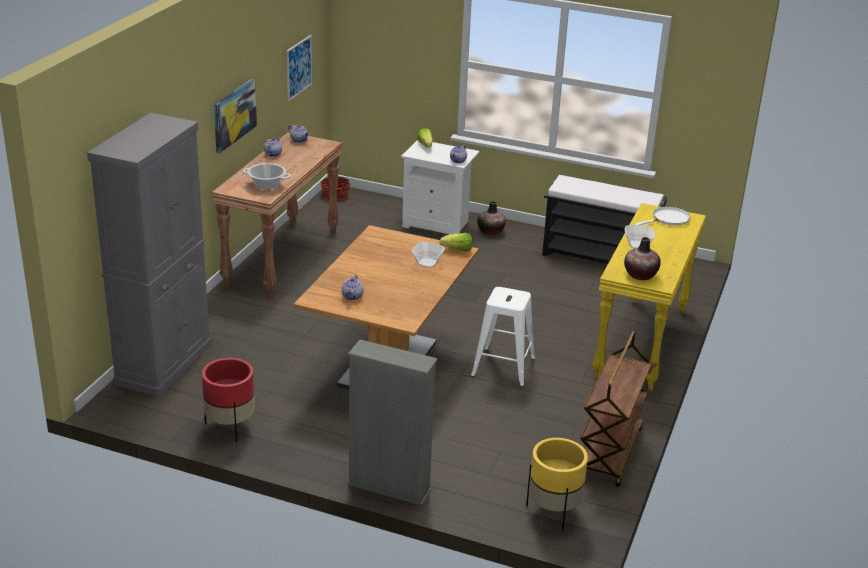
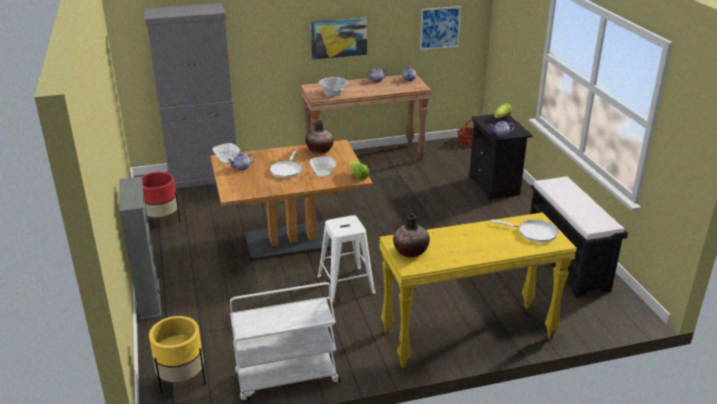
camera: 55 degrees right, 0 degrees up
white nightstand [401,140,479,234] -> black nightstand [469,114,533,201]
vase [477,201,506,236] -> vase moved to [306,120,334,154]
brown cart [580,331,651,487] -> white cart [230,282,340,402]
bowl [625,225,655,248] -> bowl moved to [212,143,240,164]
none -> white frying pan [270,151,302,178]

